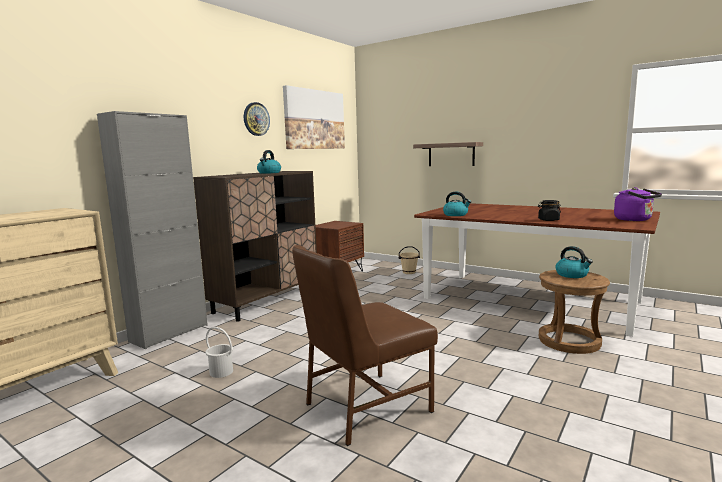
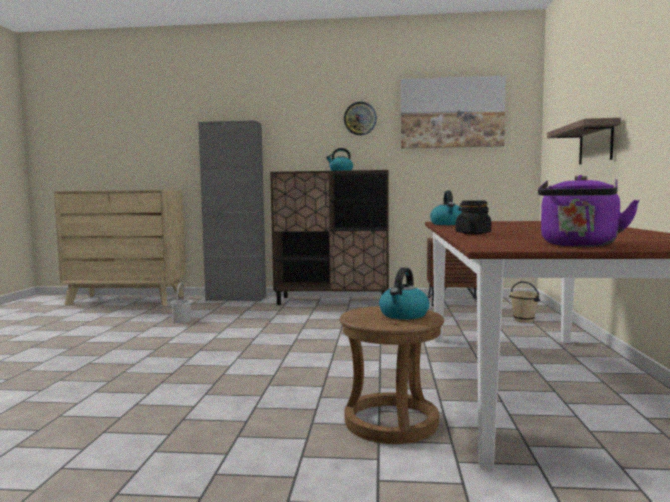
camera: 60 degrees right, 5 degrees down
brown chair [292,245,438,446] -> none

